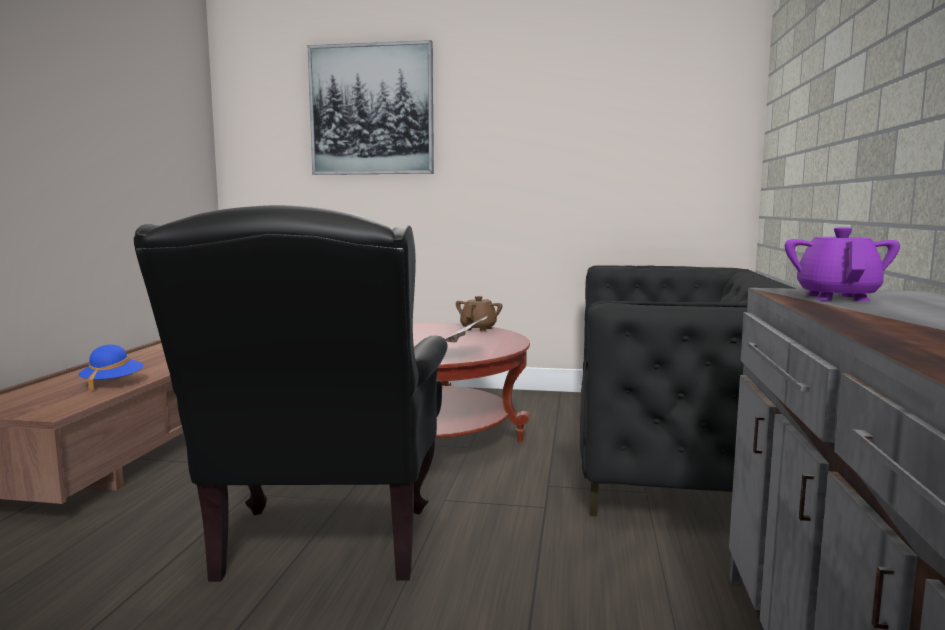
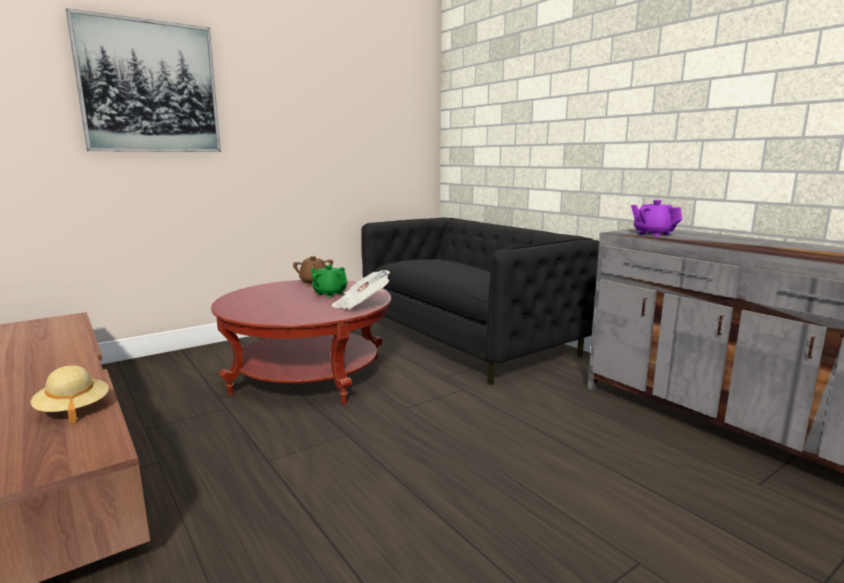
camera: 45 degrees left, 5 degrees up
blue hat [79,345,144,392] -> beige hat [31,365,109,423]
black armchair [134,205,448,582] -> none
none -> green teapot [311,265,347,297]

